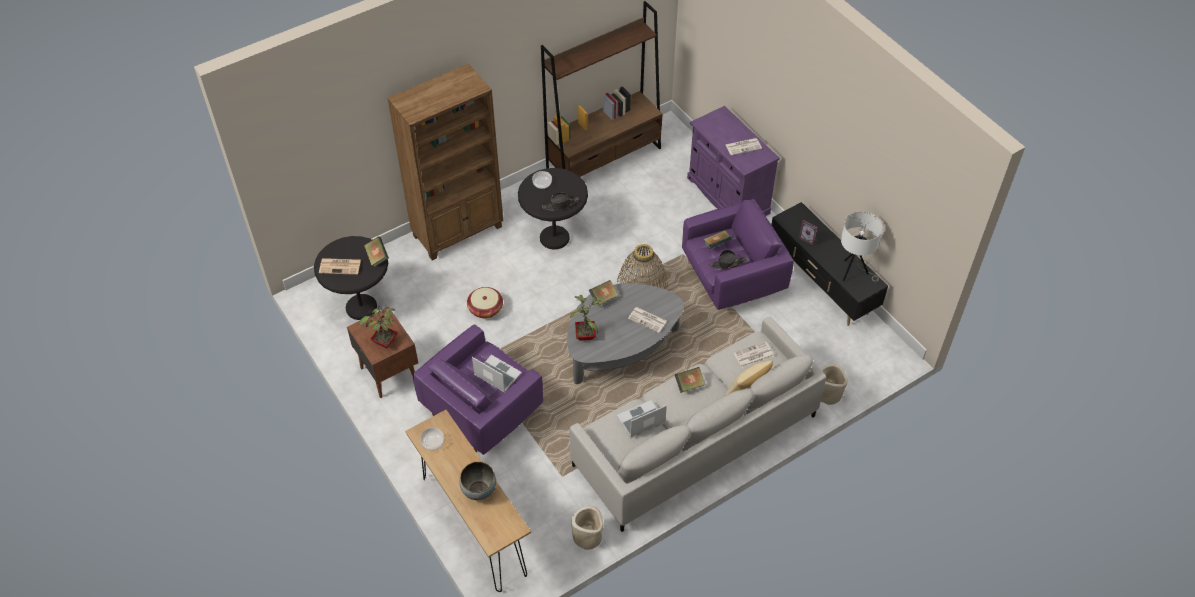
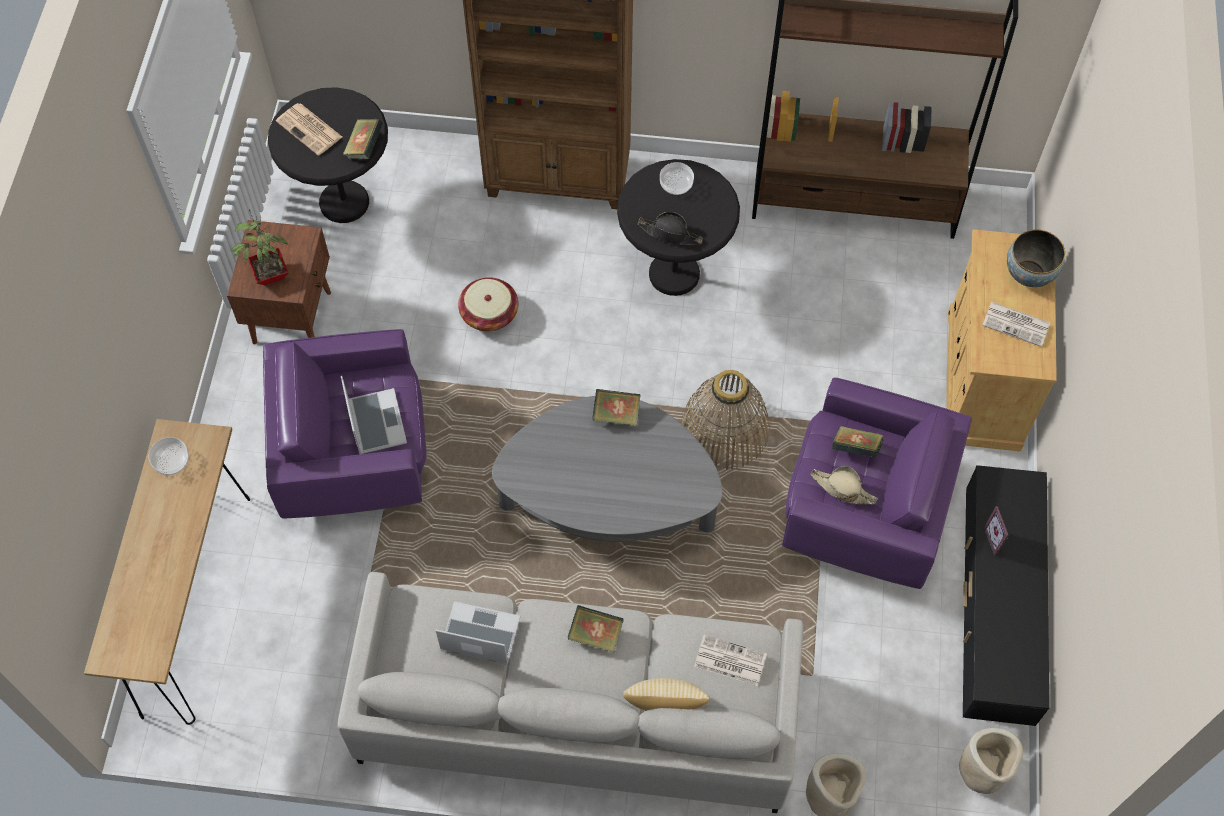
camera: 40 degrees right, 10 degrees up
bowl [459,461,496,500] -> bowl moved to [1007,229,1065,287]
potted plant [570,295,602,340] -> none
beige planter [571,506,604,550] -> beige planter moved to [959,728,1023,794]
newspaper [628,307,667,333] -> none
purple cabinet [687,106,780,216] -> beige cabinet [947,229,1057,452]
black hat [709,250,747,269] -> beige hat [810,466,878,505]
white table lamp [841,212,883,282] -> none

